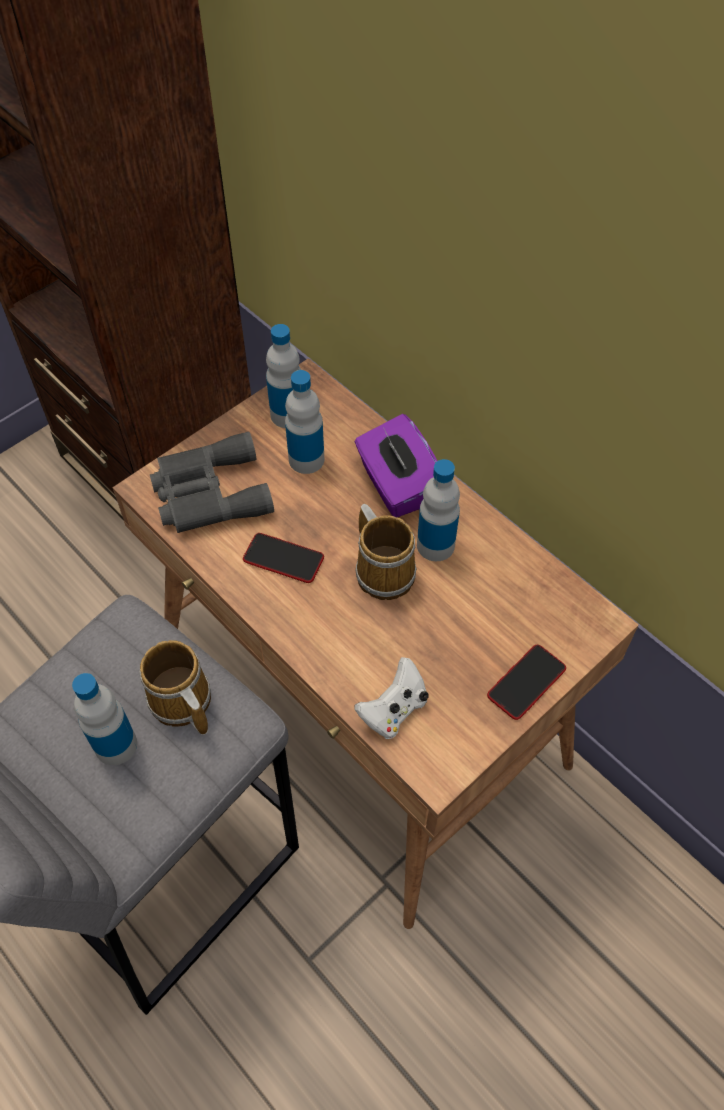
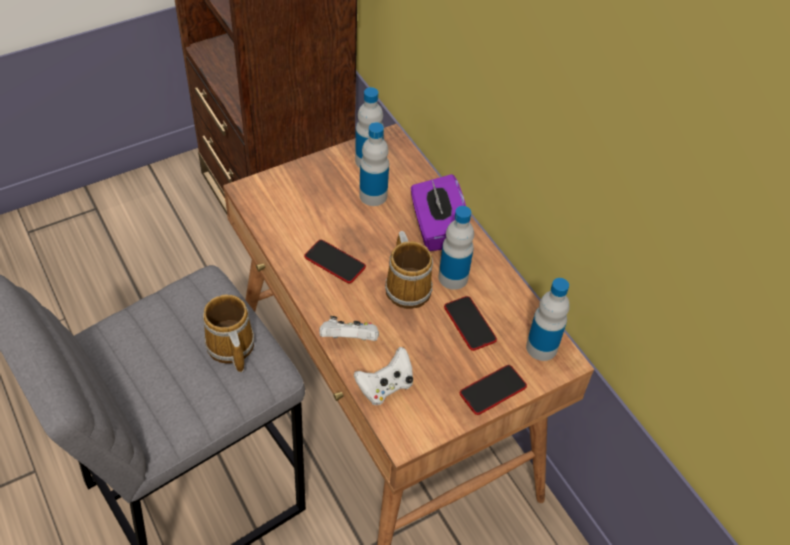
camera: 10 degrees right, 5 degrees down
bottle [72,673,137,765] -> bottle moved to [526,278,569,361]
grey binoculars [150,432,274,533] -> none
none -> white game controller [319,316,379,341]
none -> phone [444,296,497,351]

